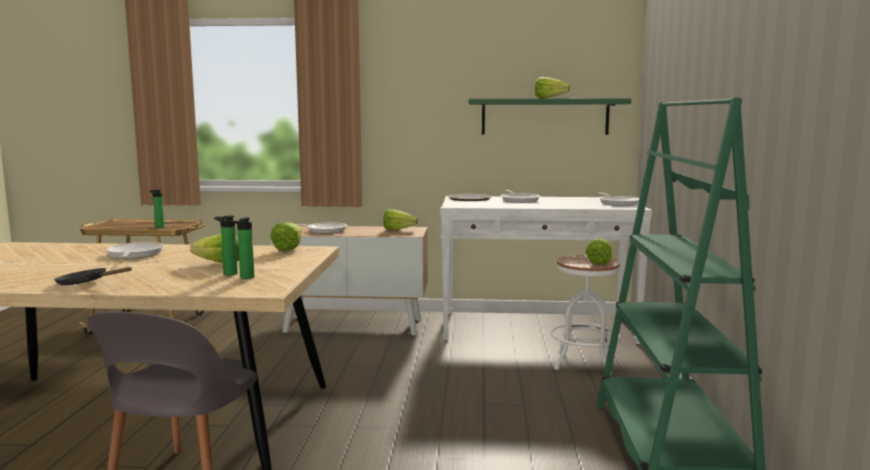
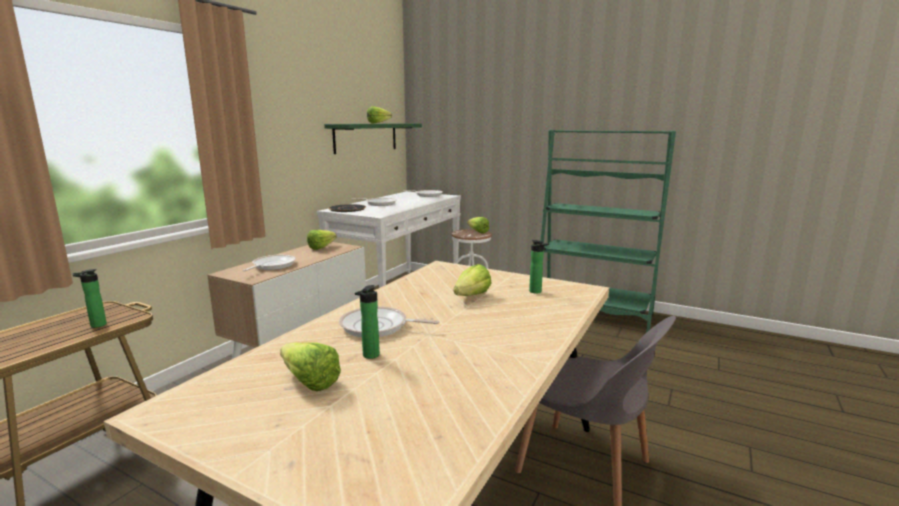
camera: 65 degrees left, 5 degrees up
black frying pan [54,267,132,285] -> none
bottle [214,215,238,275] -> bottle moved to [355,285,380,359]
lettuce [270,222,302,252] -> lettuce moved to [280,342,341,391]

